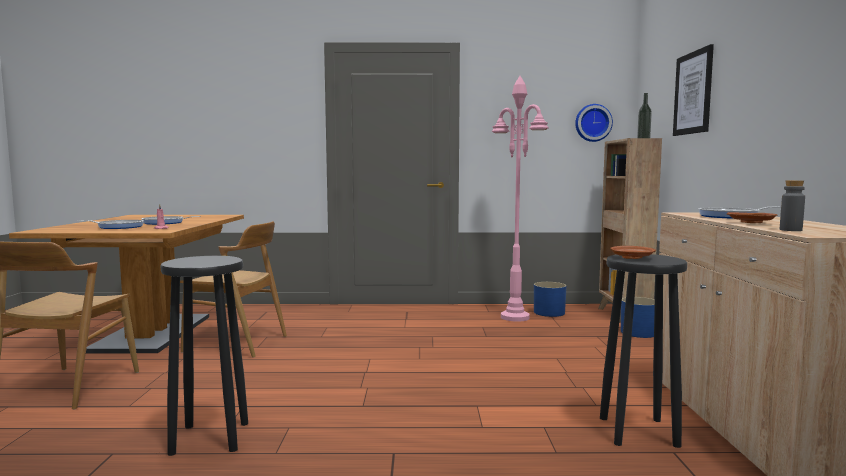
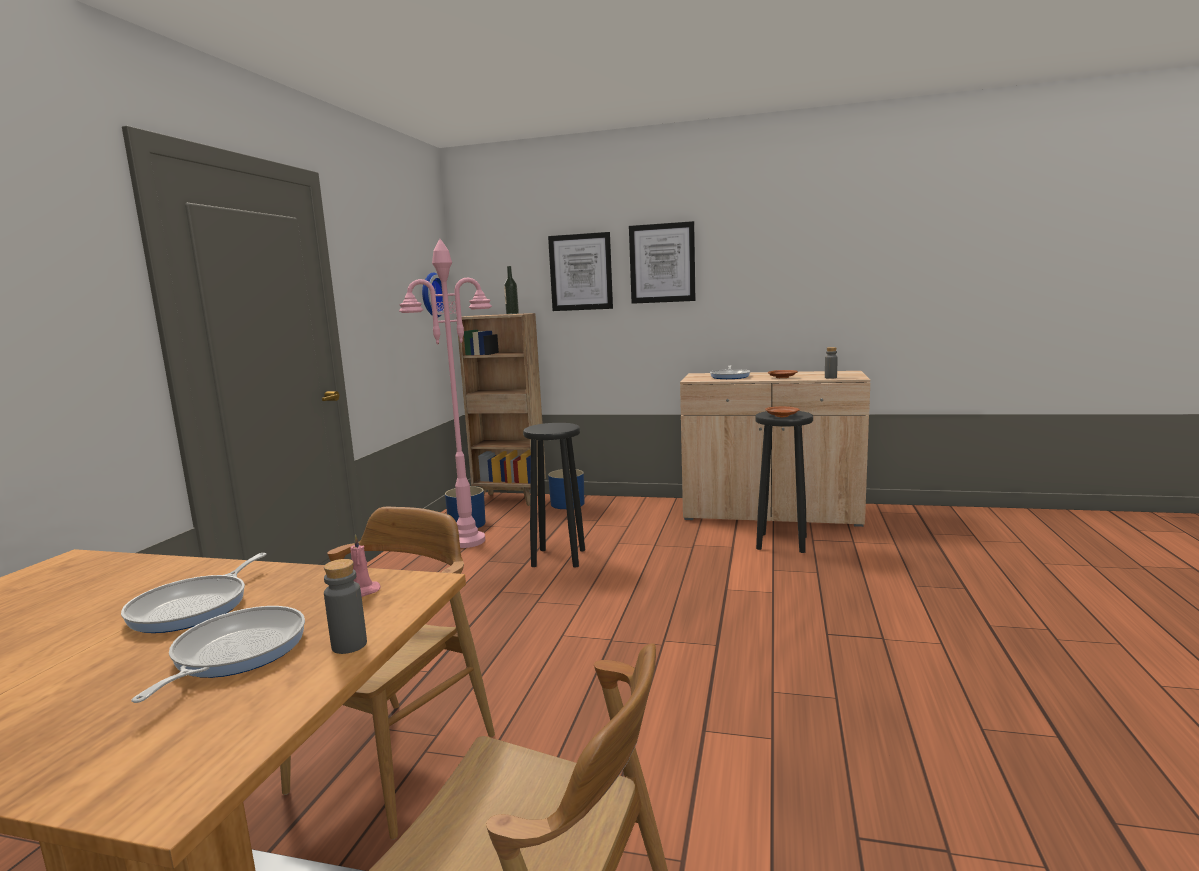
camera: 75 degrees left, 5 degrees up
black stool [160,256,248,456] -> black stool moved to [523,423,585,568]
none -> grey bottle [324,559,367,654]
none -> picture [629,221,695,304]

